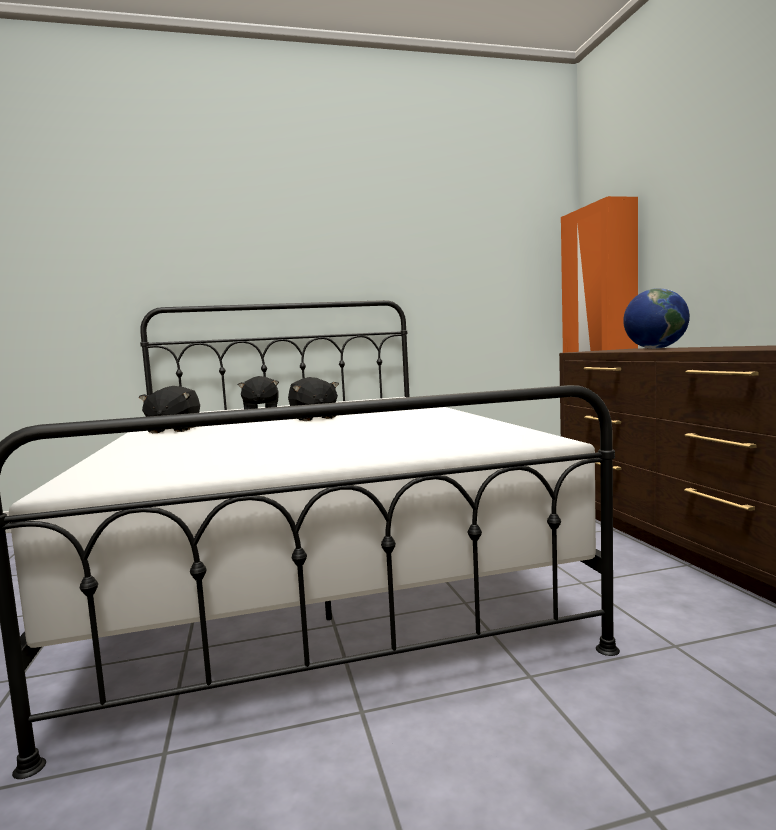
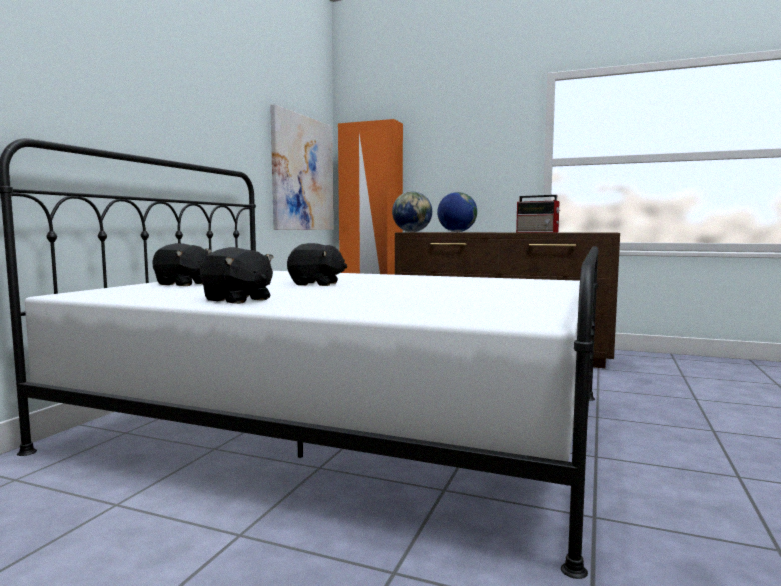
camera: 55 degrees left, 0 degrees up
none -> picture [270,104,334,230]
none -> globe [392,191,432,232]
none -> radio [516,195,560,233]

